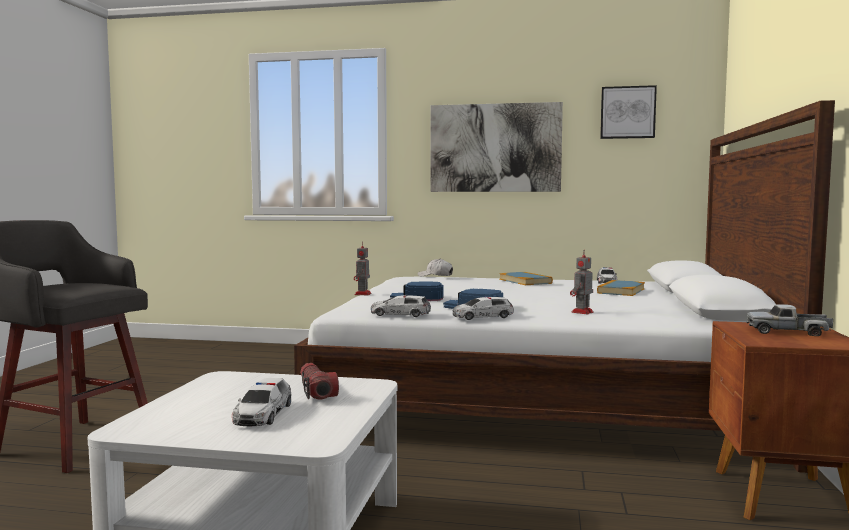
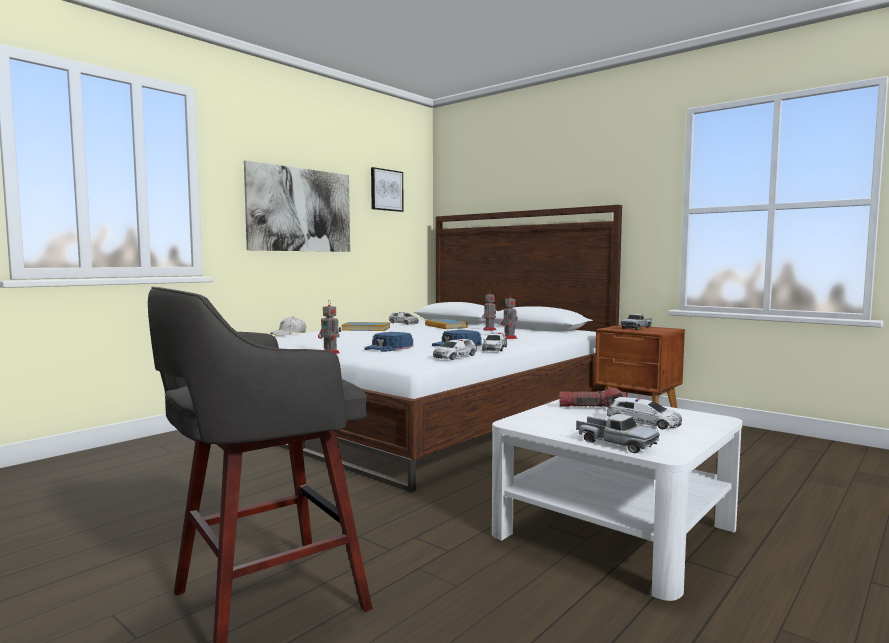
camera: 60 degrees left, 0 degrees up
none -> toy robot [482,290,496,331]
none -> toy truck [576,414,660,453]

